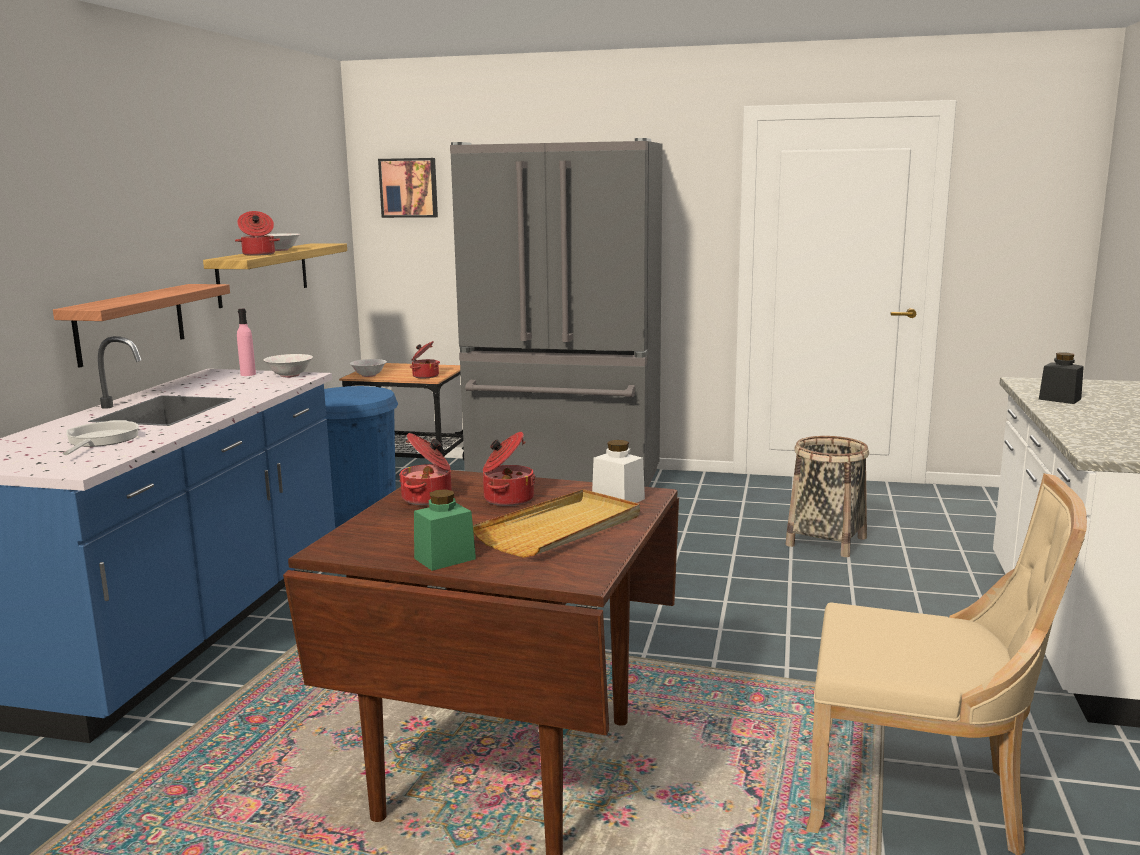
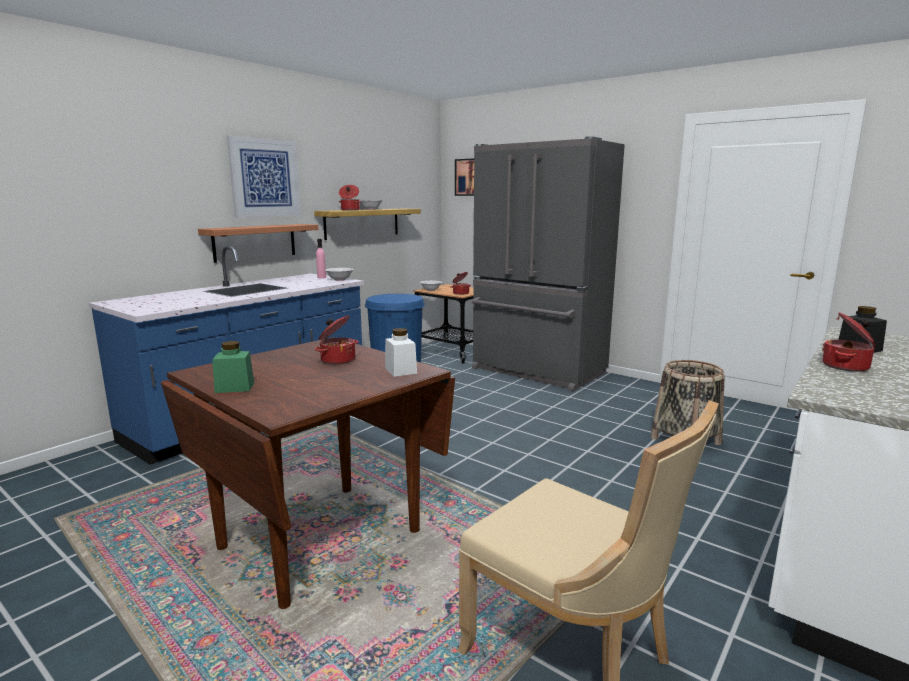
camera: 25 degrees right, 0 degrees up
frying pan [63,420,139,455] -> none
cooking pot [399,433,452,505] -> cooking pot moved to [822,312,876,372]
beige tray [473,489,640,558] -> none
none -> picture [227,135,301,218]

